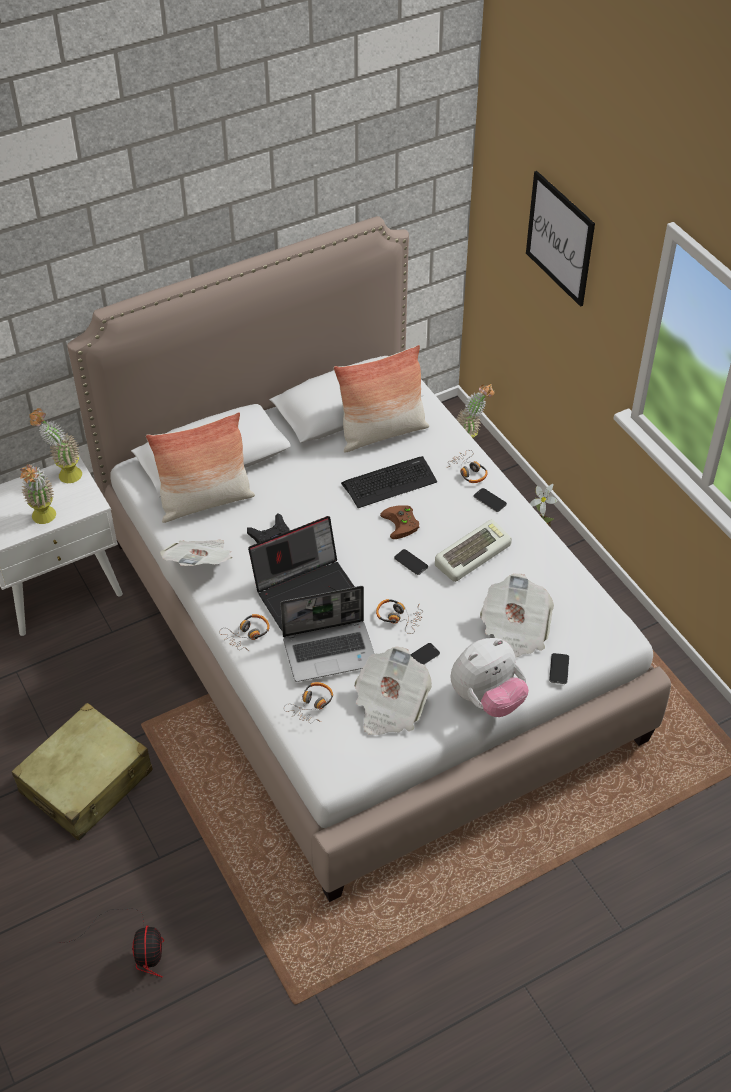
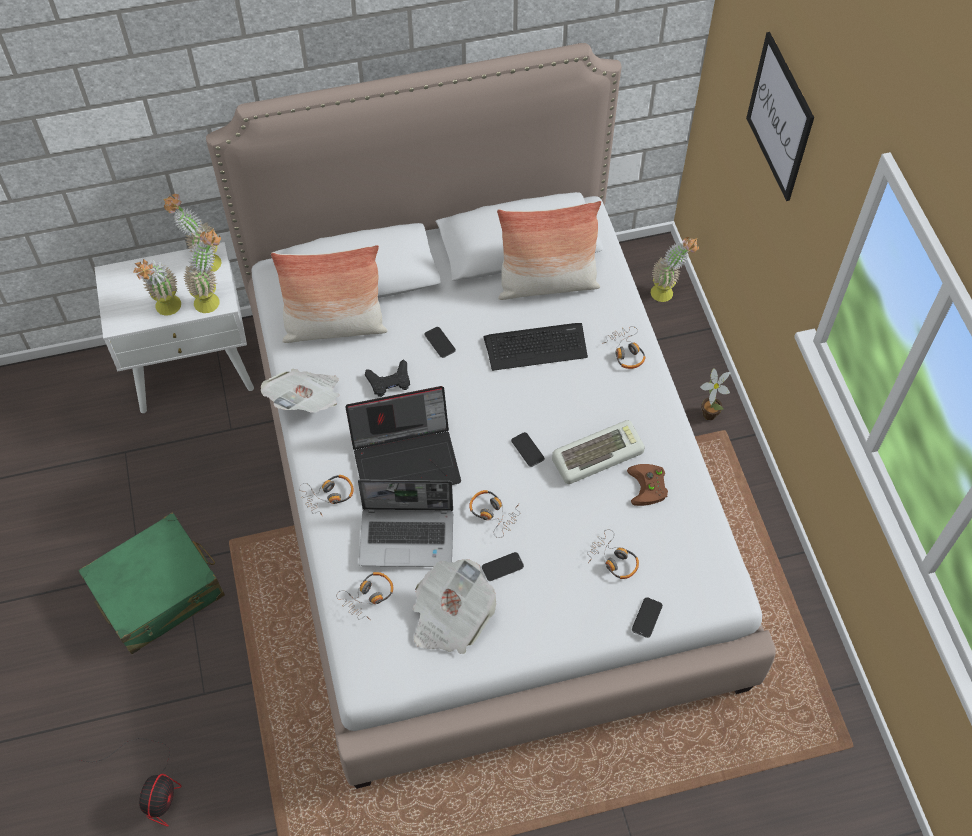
camera: 15 degrees right, 10 degrees up
beige suitcase [11,703,153,840] -> green suitcase [78,512,225,654]
brown game controller [380,505,420,539] -> brown game controller moved to [627,464,668,506]
plush toy [451,638,529,717] -> none
phone [473,488,507,512] -> phone moved to [424,327,456,358]
newspaper [480,574,554,658] -> headphones [587,529,639,579]
none -> potted plant [183,229,221,313]

